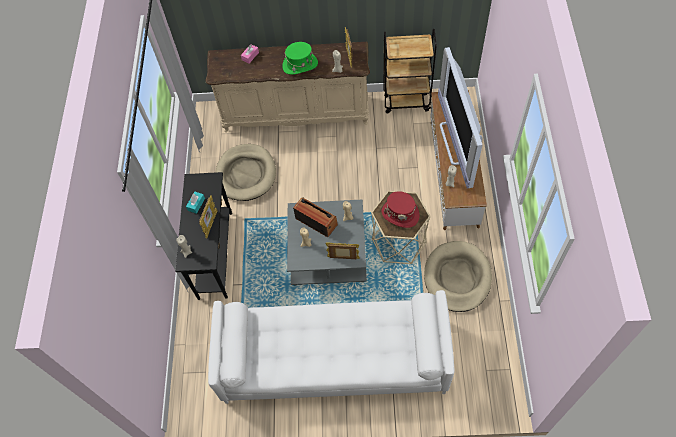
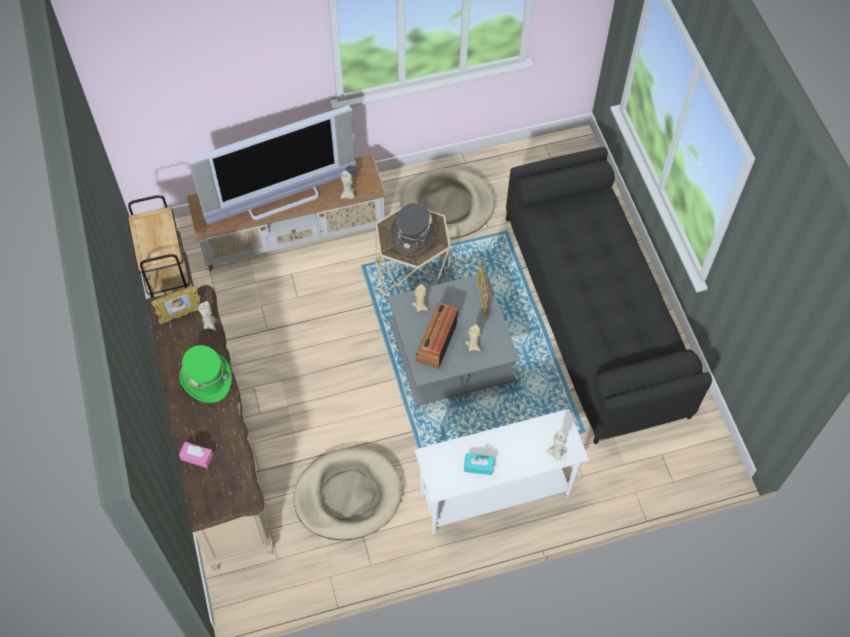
camera: 110 degrees left, 0 degrees up
black console table [175,172,232,300] -> white console table [415,409,589,535]
picture frame [199,195,217,238] -> none
white sofa [208,290,455,404] -> black sofa [506,147,712,444]
red hat [382,191,419,228] -> grey hat [390,203,436,256]

